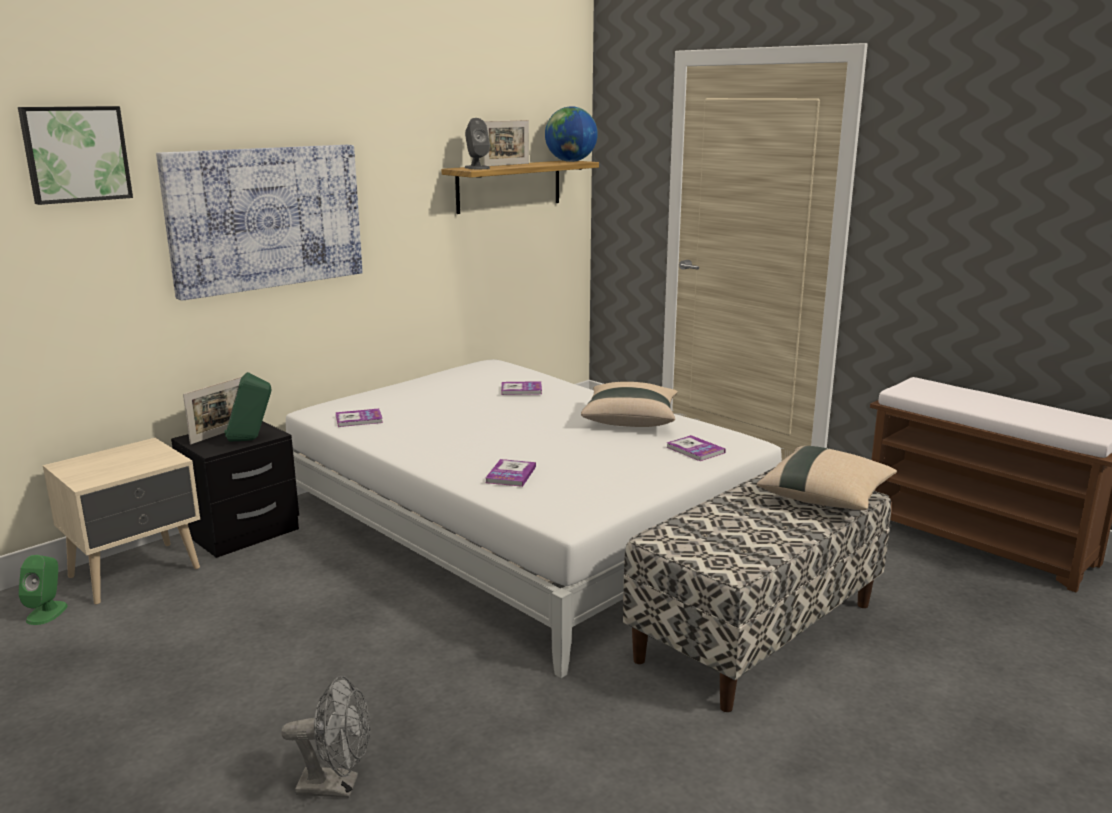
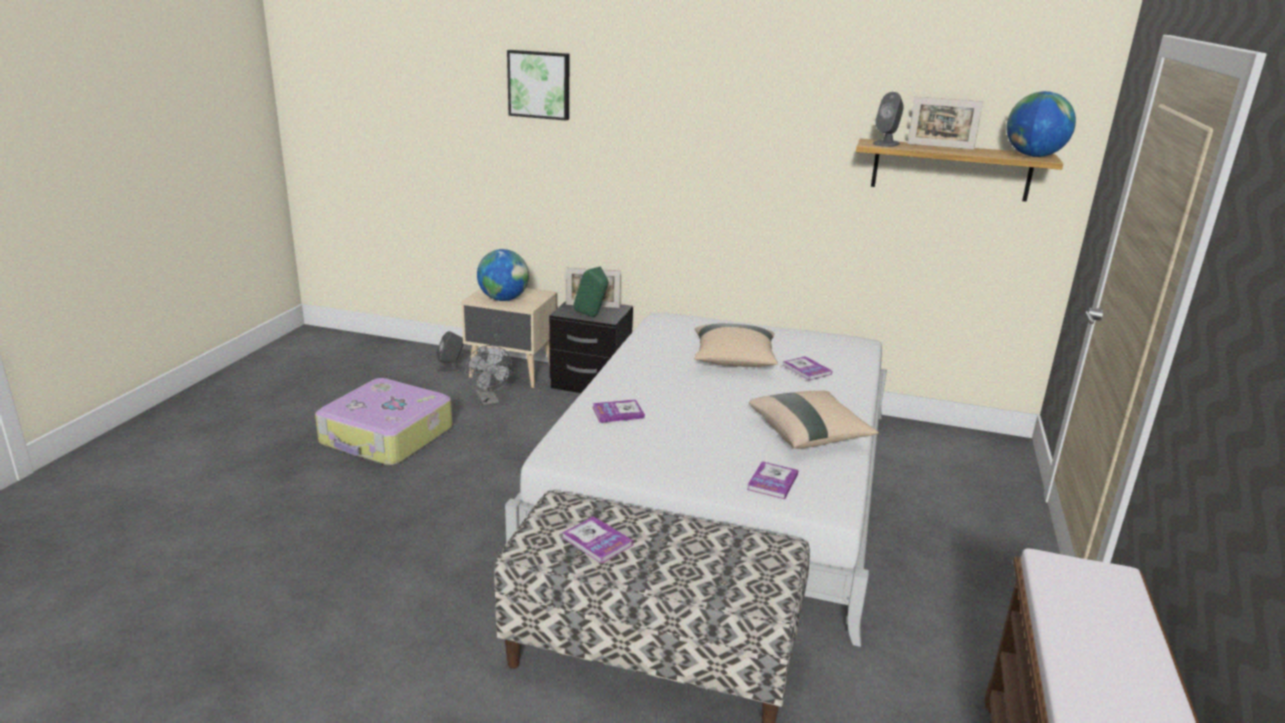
camera: 60 degrees right, 5 degrees up
green speaker [18,555,68,625] -> grey speaker [437,331,465,374]
picture [156,145,363,301] -> none
grey fan [281,676,370,798] -> grey fan moved to [465,345,513,405]
book [336,409,383,427] -> book moved to [562,516,633,564]
beige pillow [757,446,897,510] -> beige pillow moved to [694,323,778,367]
none -> suitcase [315,378,453,466]
none -> globe [477,249,529,301]

